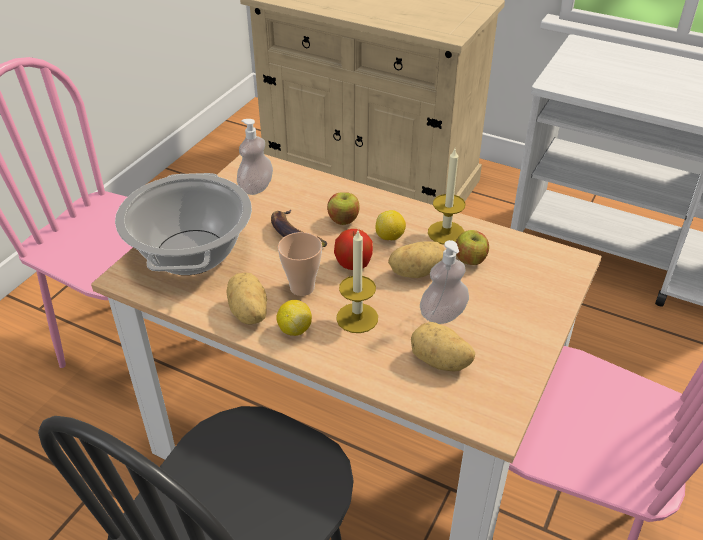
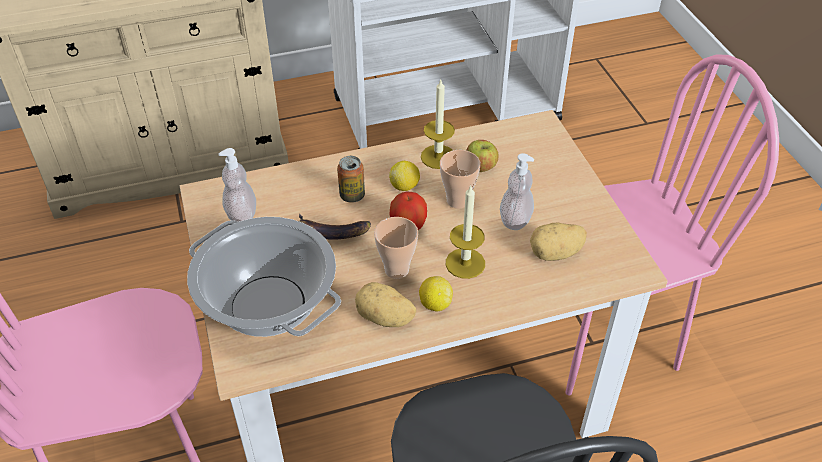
camera: 45 degrees left, 5 degrees up
apple [327,192,360,225] -> can [337,156,365,203]
potato [388,242,444,278] -> cup [440,150,481,209]

